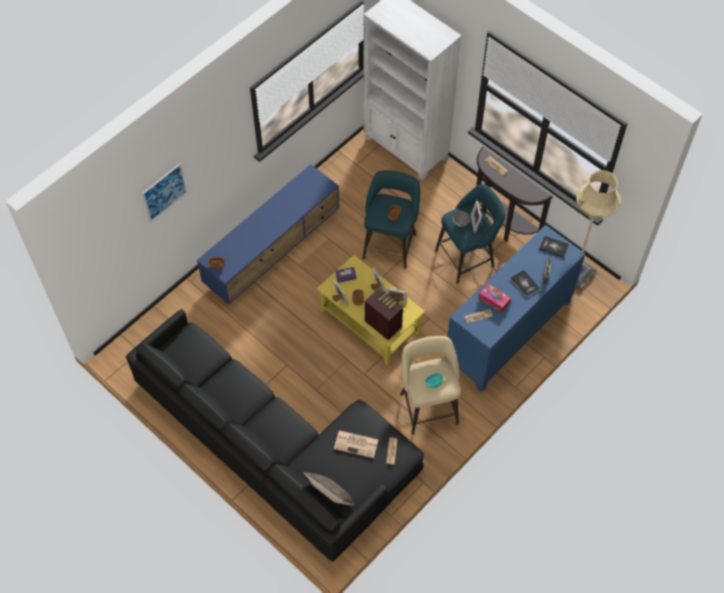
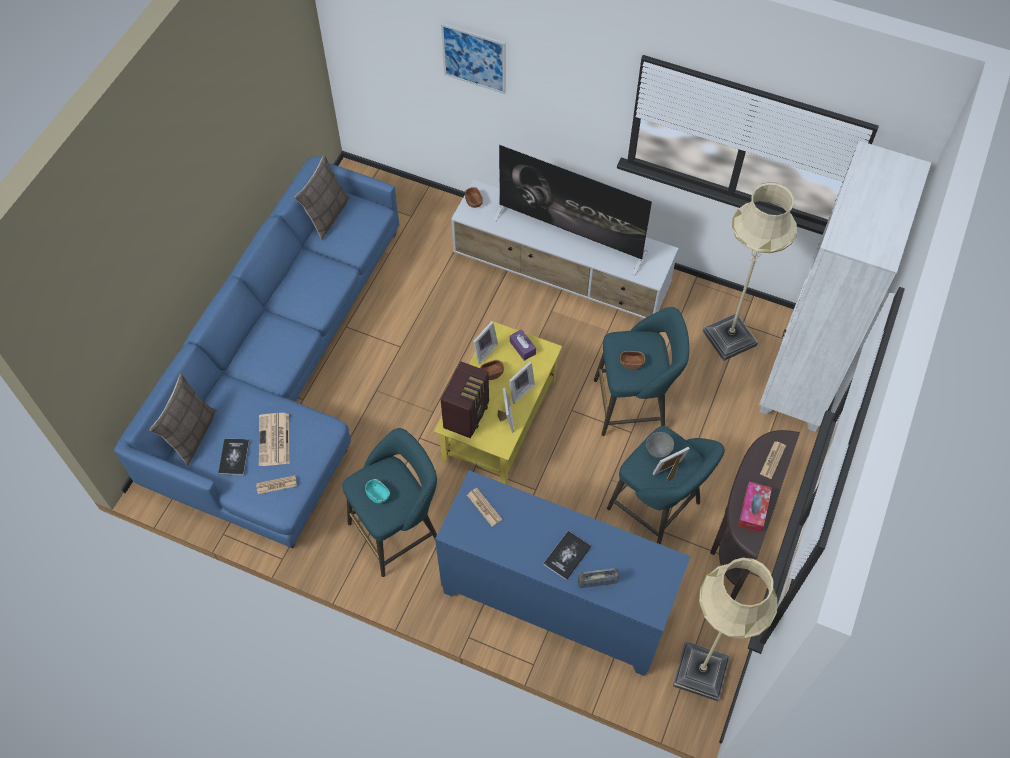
camera: 70 degrees right, 0 degrees up
black sofa [126,309,424,562] -> blue sofa [114,156,399,549]
blue tv stand [197,164,340,304] -> white tv stand [451,180,678,319]
beige stool [400,336,461,435] -> turquoise stool [342,428,437,577]
tissue box [478,283,511,313] -> tissue box moved to [738,482,772,532]
book [539,235,569,258] -> book moved to [218,439,250,475]
none -> pillow [294,155,350,240]
none -> television [494,145,652,275]
none -> beige floor lamp [703,182,797,361]

